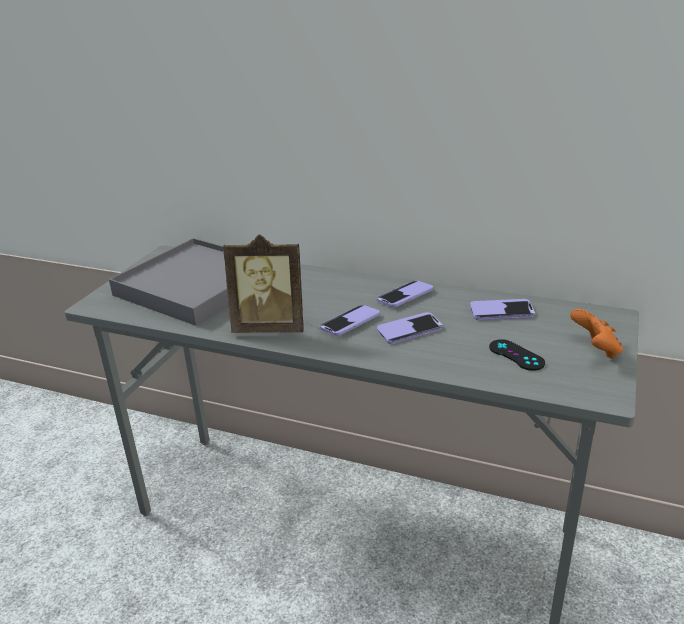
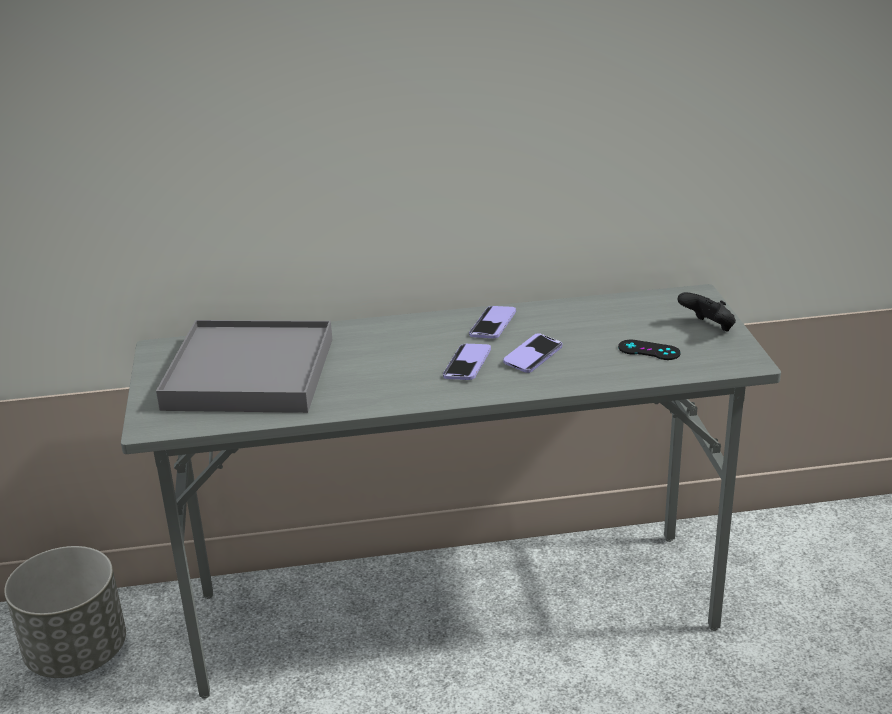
camera: 30 degrees left, 0 degrees up
picture frame [223,234,304,333] -> none
phone [470,299,535,320] -> none
orange game controller [570,309,623,359] -> black game controller [677,292,736,331]
none -> grey planter [4,546,126,678]

